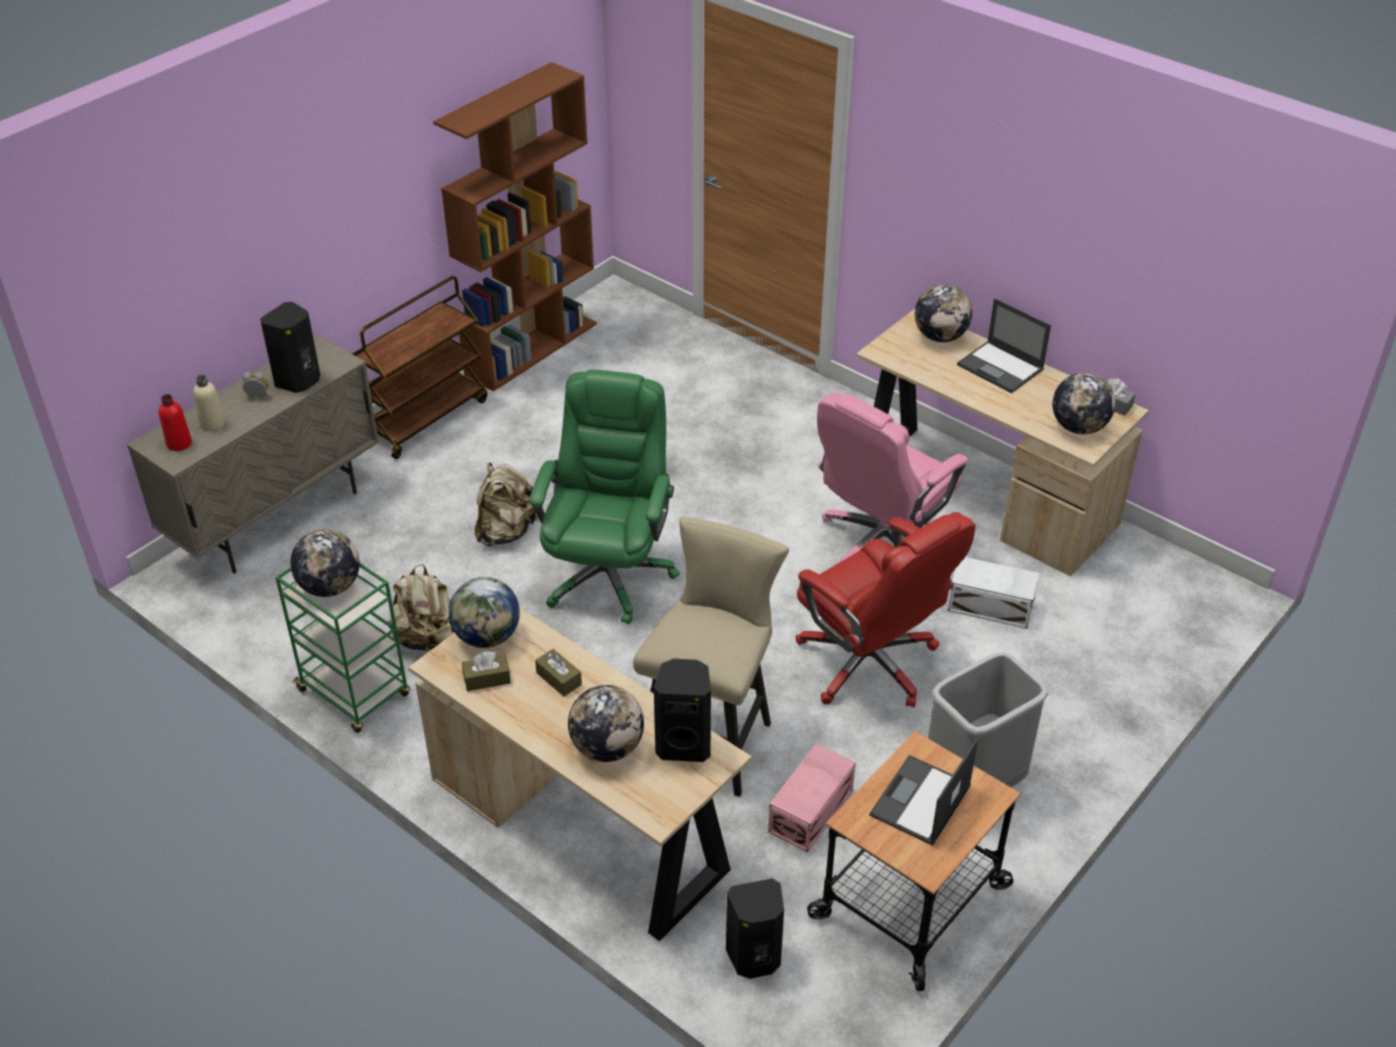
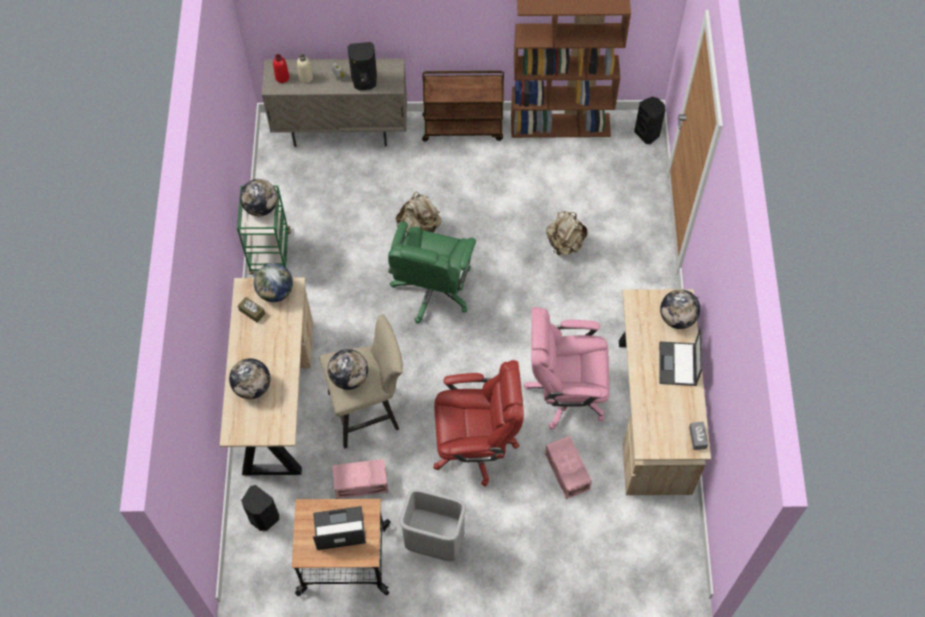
camera: 50 degrees right, 20 degrees up
beige backpack [388,564,454,651] -> beige backpack moved to [546,211,587,255]
green office chair [530,369,680,624] -> green office chair turned 135 degrees clockwise [388,222,476,323]
brown tissue box [535,649,582,696] -> none
black speaker [654,659,711,762] -> black speaker moved to [634,97,666,144]
red office chair [796,512,976,707] -> red office chair turned 105 degrees counterclockwise [433,360,524,487]
white storage box [948,557,1040,629] -> pink storage box [545,436,592,499]
globe [1052,373,1115,434] -> globe moved to [328,349,368,390]

